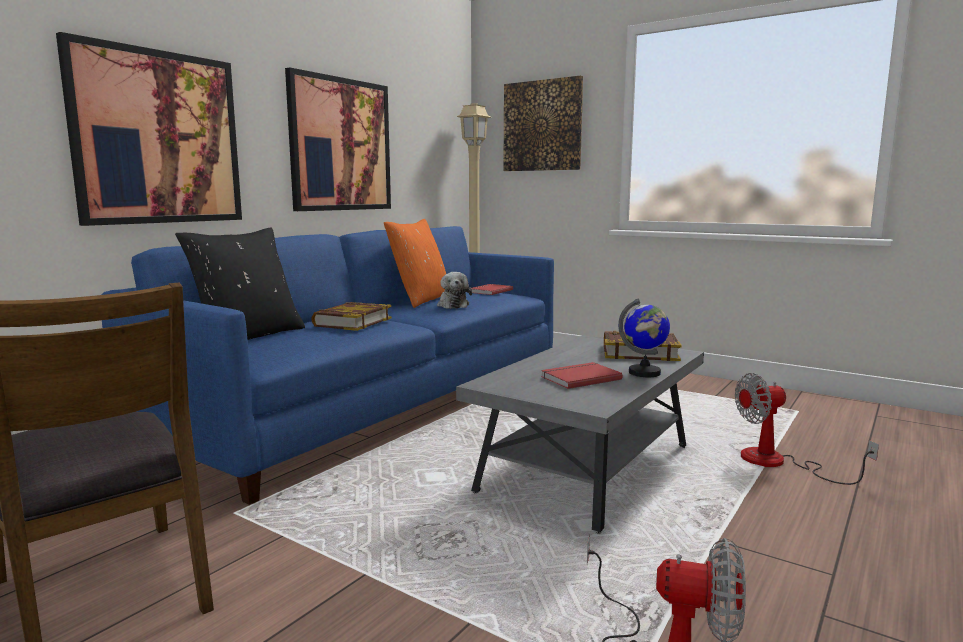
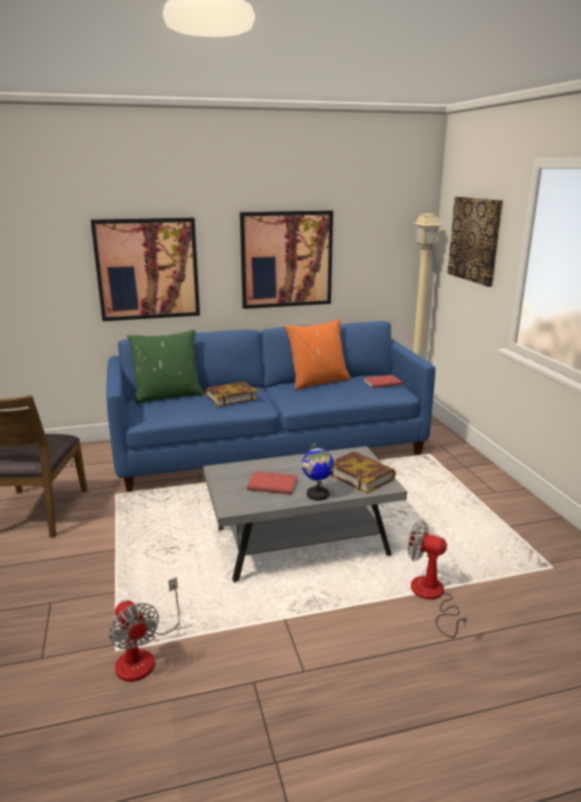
camera: 40 degrees right, 10 degrees up
black pillow [175,227,305,340] -> green pillow [127,330,204,404]
plush toy [437,272,472,309] -> none

